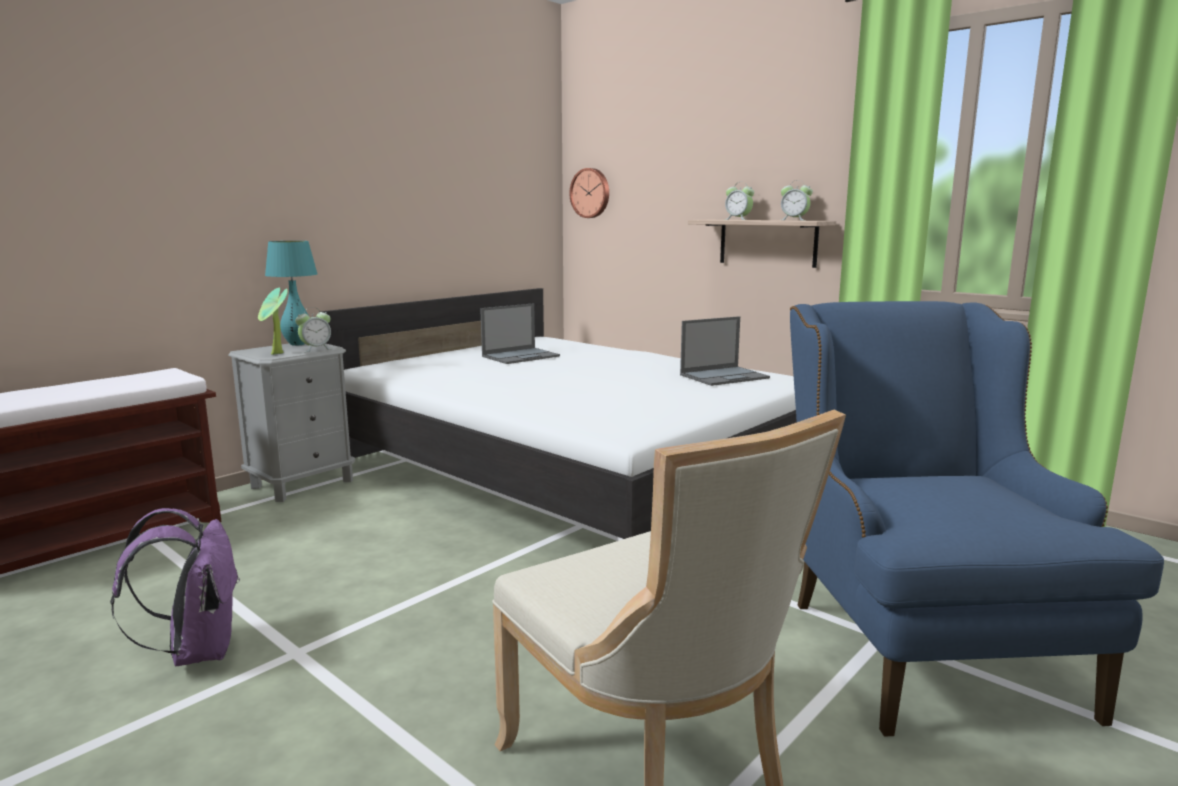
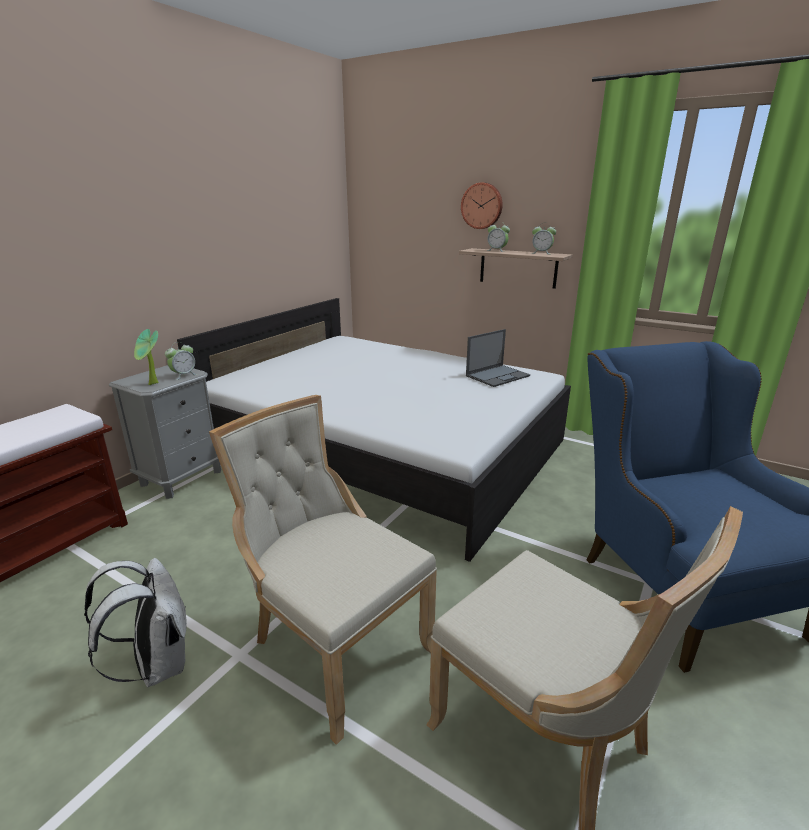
camera: 10 degrees left, 10 degrees up
purple backpack [110,508,240,666] -> white backpack [84,558,187,687]
turquoise table lamp [265,241,318,346] -> none
laptop [480,303,560,364] -> none
wall clock [569,168,609,218] -> wall clock moved to [461,182,503,229]
none -> beige chair [209,395,437,745]

